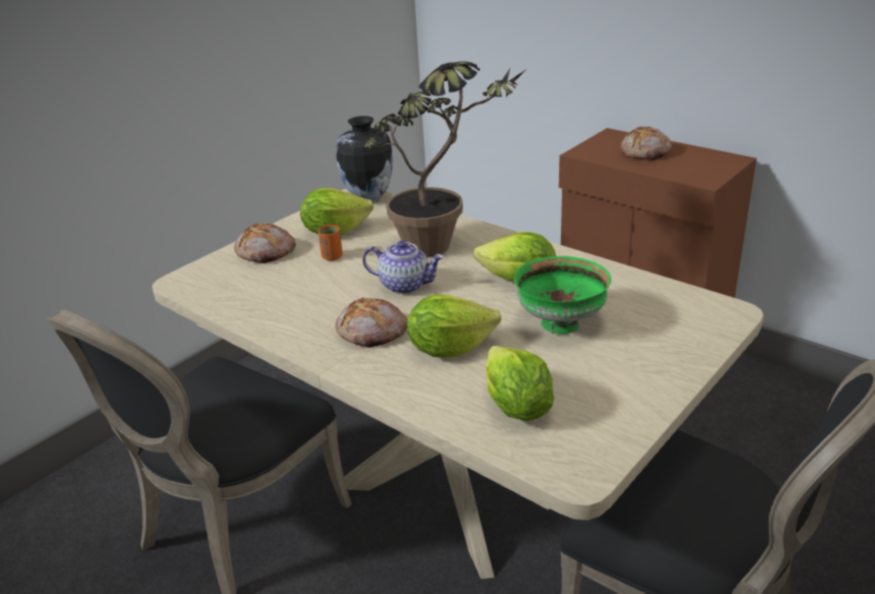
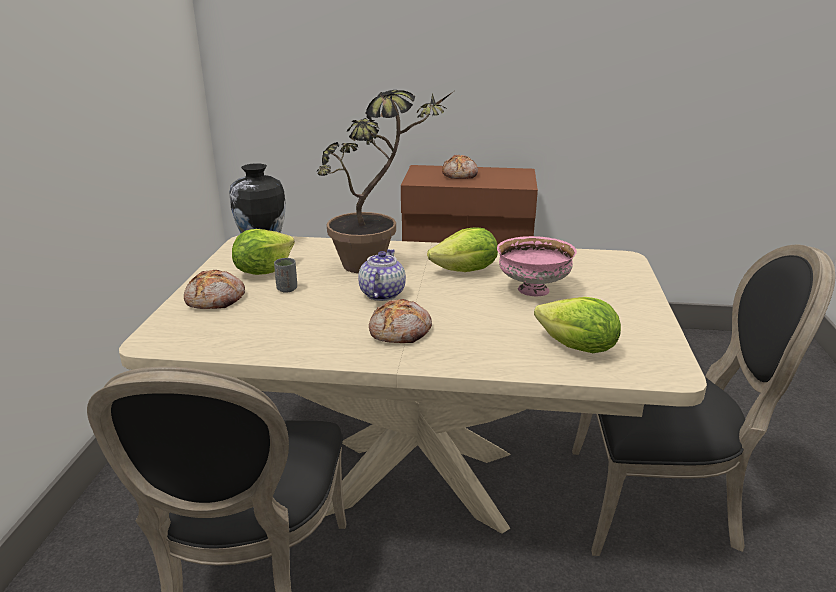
camera: 35 degrees left, 5 degrees down
orange cup [318,225,343,261] -> grey cup [274,258,297,293]
teapot [362,241,444,294] -> teapot turned 60 degrees counterclockwise [358,249,406,301]
lettuce [407,294,501,358] -> none
green bowl [514,256,612,334] -> pink bowl [497,236,577,296]

